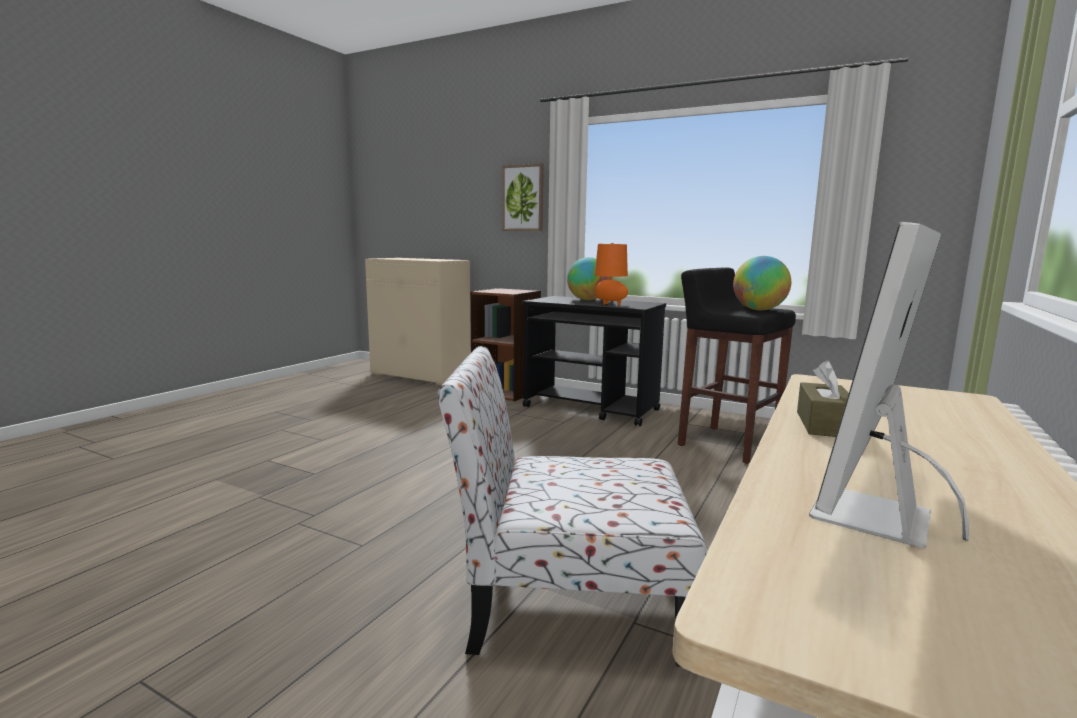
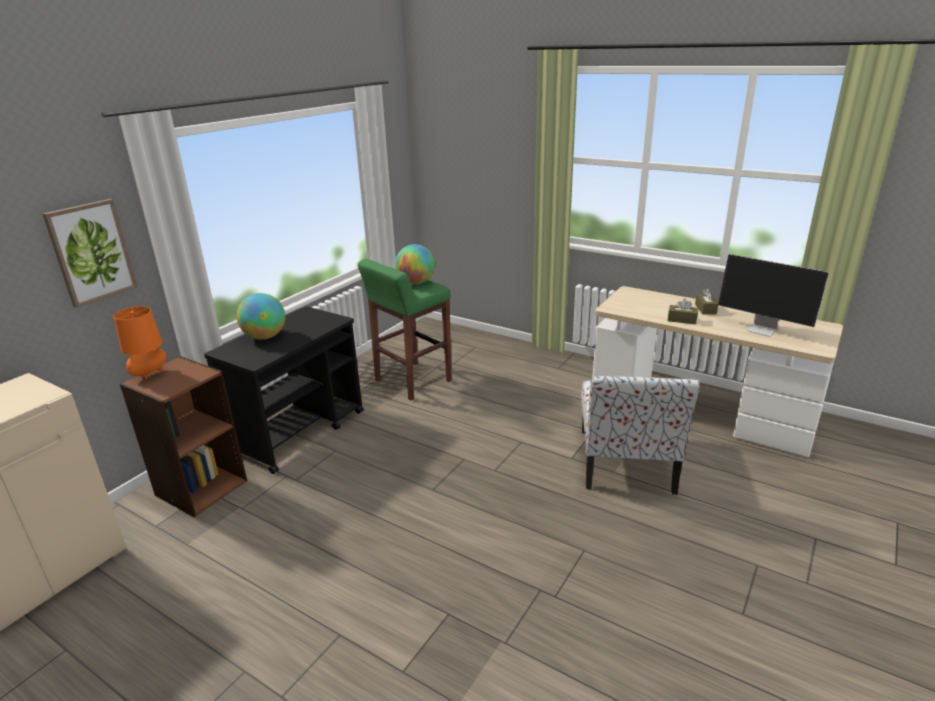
camera: 85 degrees left, 15 degrees up
orange table lamp [595,243,628,305] -> orange table lamp moved to [113,306,167,379]
black stool [678,268,796,464] -> green stool [358,259,451,401]
none -> brown tissue box [695,288,718,315]

